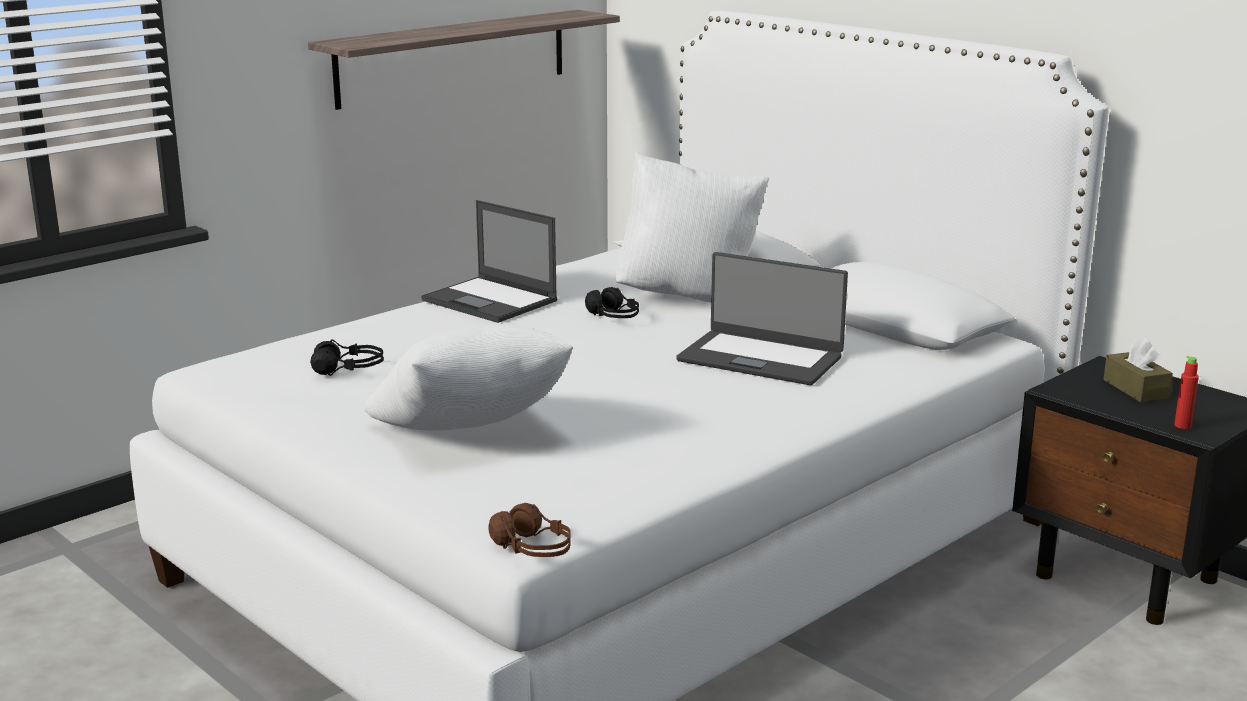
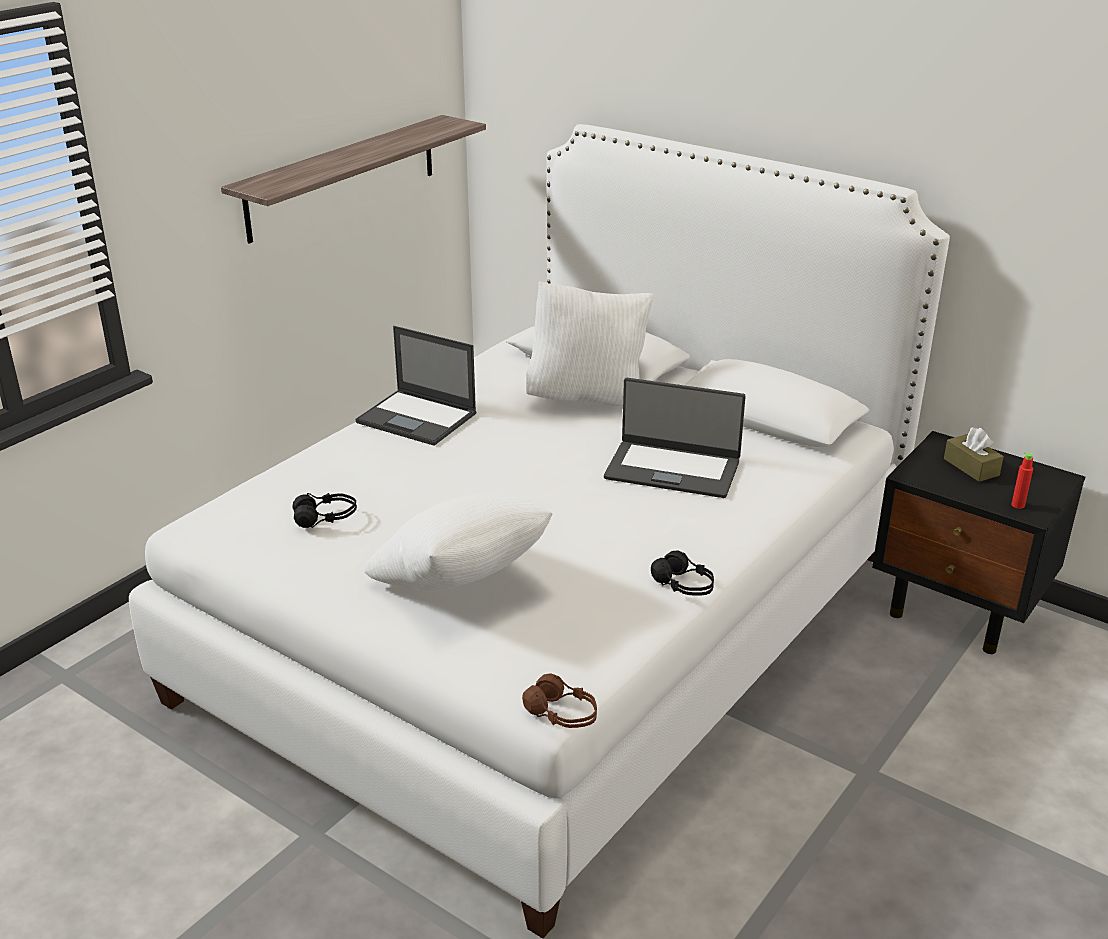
camera: 10 degrees left, 10 degrees up
black headphones [585,287,639,318] -> black headphones moved to [651,550,714,596]

